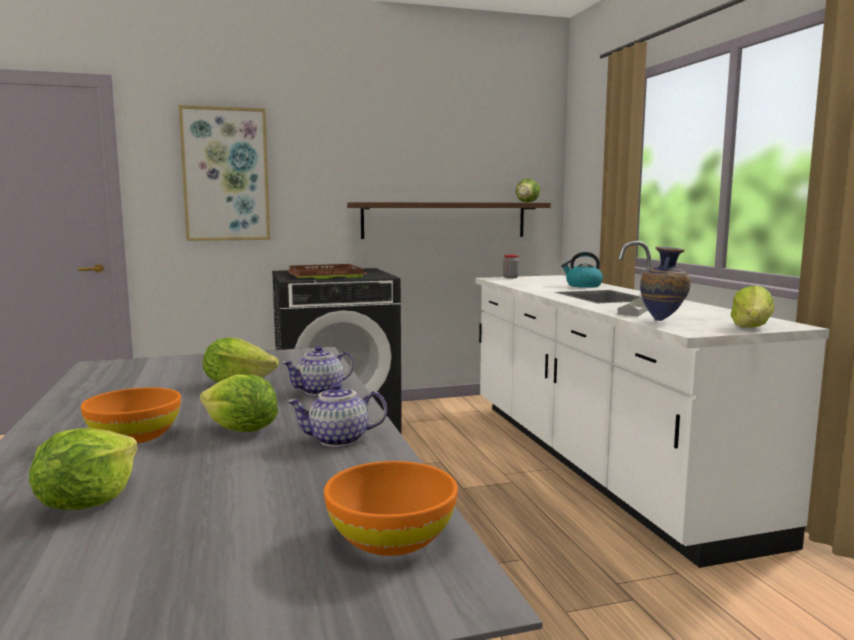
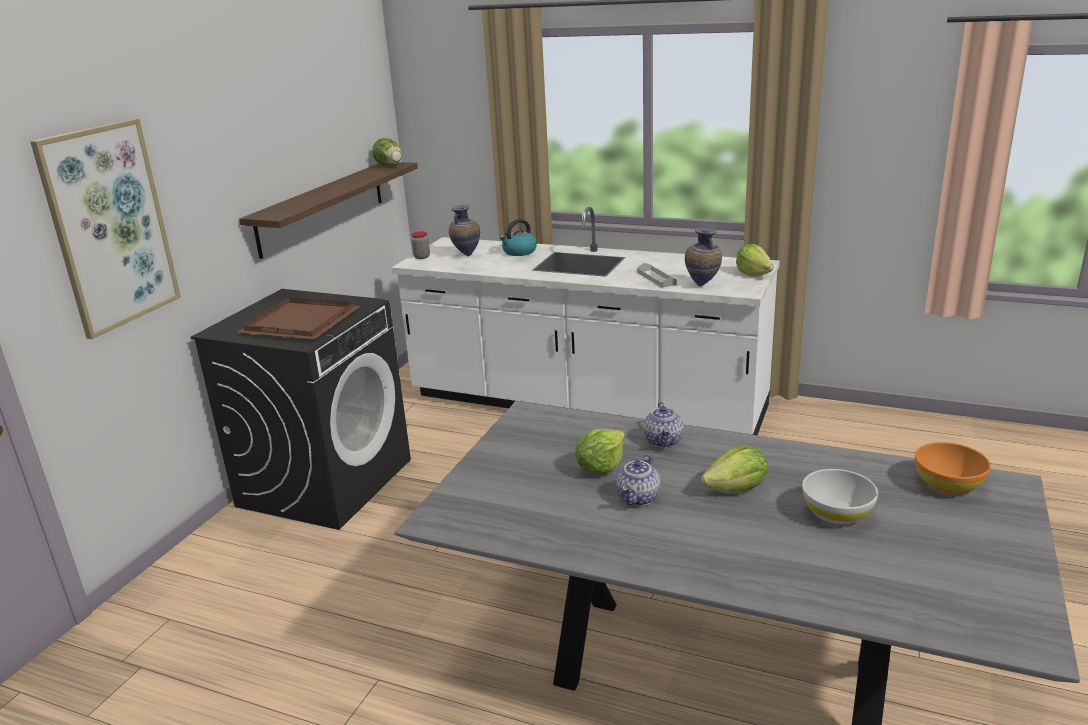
camera: 50 degrees left, 15 degrees up
lettuce [29,428,138,510] -> none
orange bowl [81,387,181,444] -> none
teapot [286,383,387,447] -> teapot moved to [616,454,660,506]
none -> vase [449,205,480,256]
none -> white bowl [802,469,878,524]

